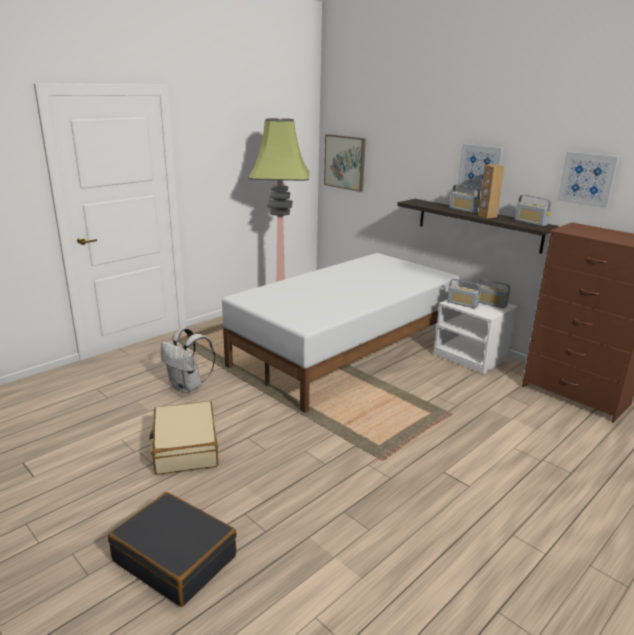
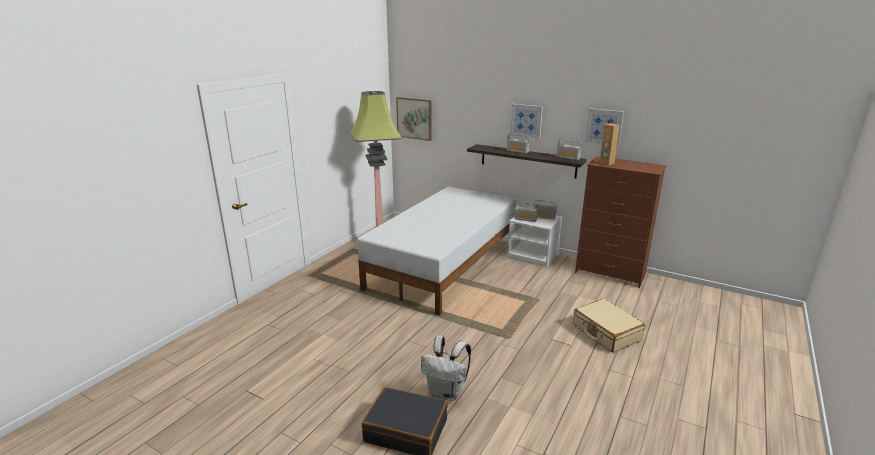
camera: 15 degrees left, 0 degrees up
beige suitcase [149,401,218,475] -> beige suitcase moved to [573,299,645,353]
white backpack [161,328,215,393] -> white backpack moved to [421,336,471,401]
brown speaker [478,164,504,218] -> brown speaker moved to [599,123,620,166]

